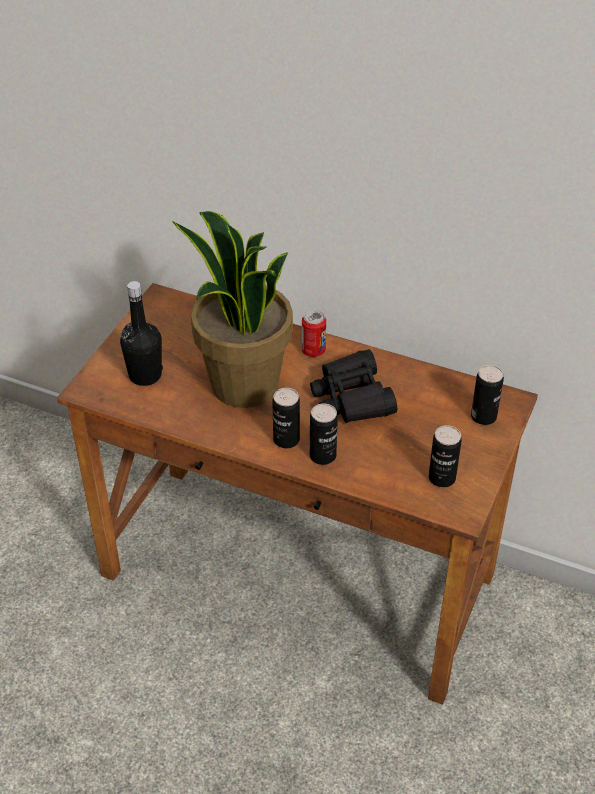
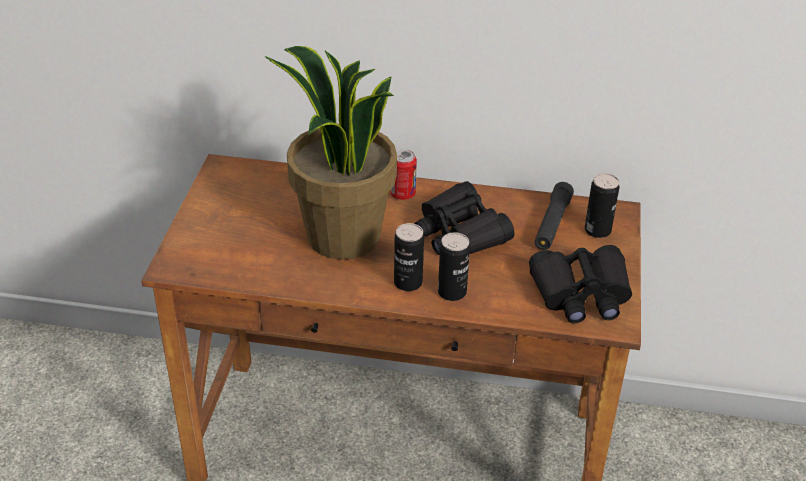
camera: 15 degrees left, 5 degrees down
black bottle [120,281,163,386] -> none
can [429,425,462,487] -> black binoculars [529,245,632,323]
none -> black flashlight [534,182,574,250]

